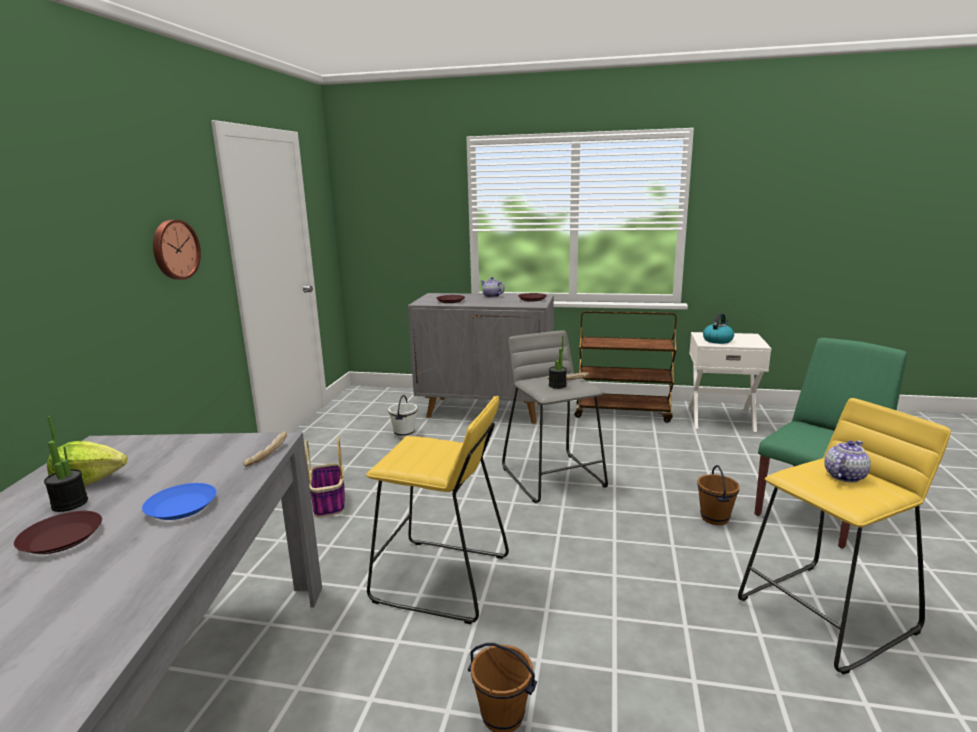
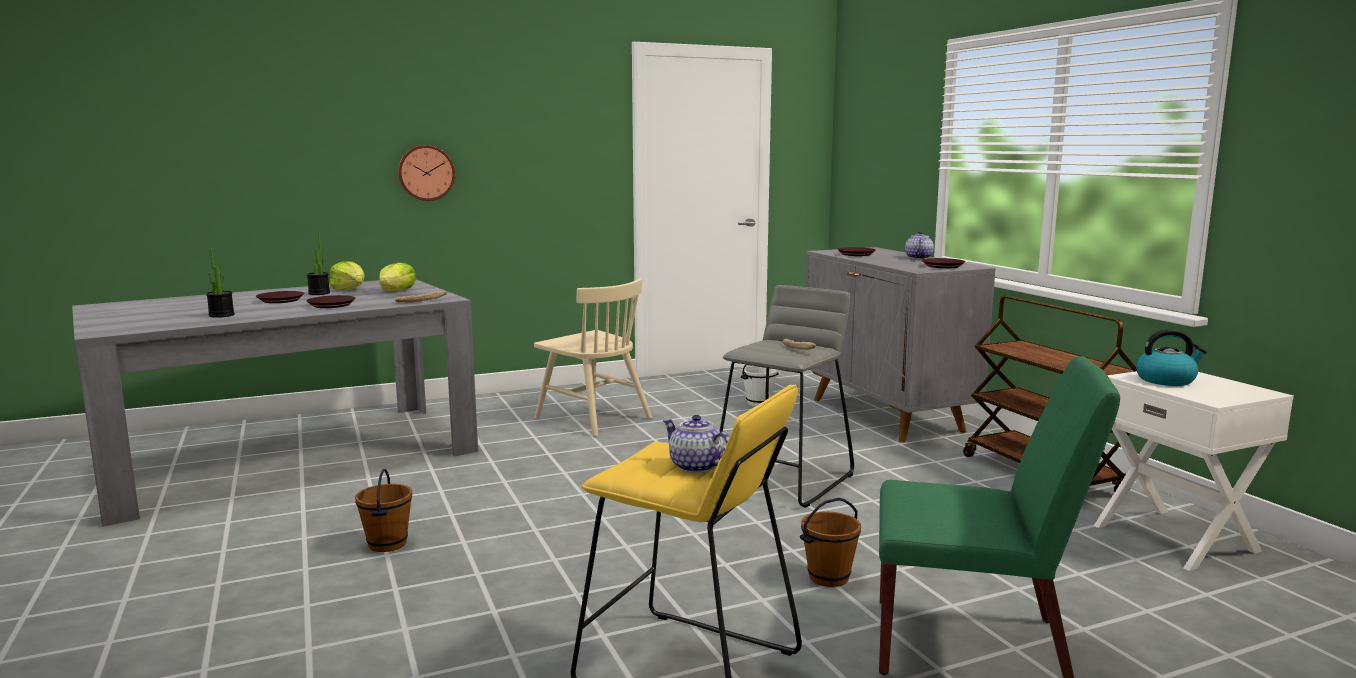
camera: 55 degrees right, 5 degrees down
blue plate [142,483,217,520] -> brown plate [306,295,355,308]
wall clock [153,220,201,280] -> wall clock moved to [398,145,455,201]
basket [305,436,345,518] -> beige chair [534,278,652,437]
yellow stool [366,396,509,624] -> none
potted plant [549,335,567,389] -> potted plant moved to [206,248,235,318]
teapot [824,440,871,483] -> teapot turned 150 degrees counterclockwise [663,415,729,473]
none -> lettuce [379,262,416,291]

